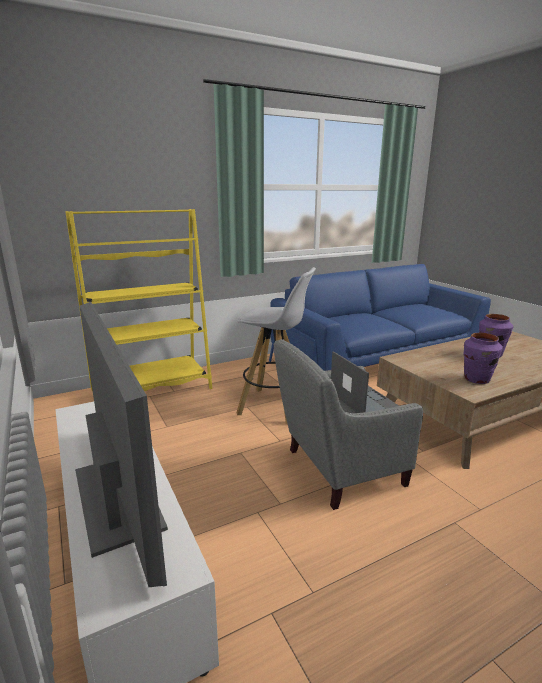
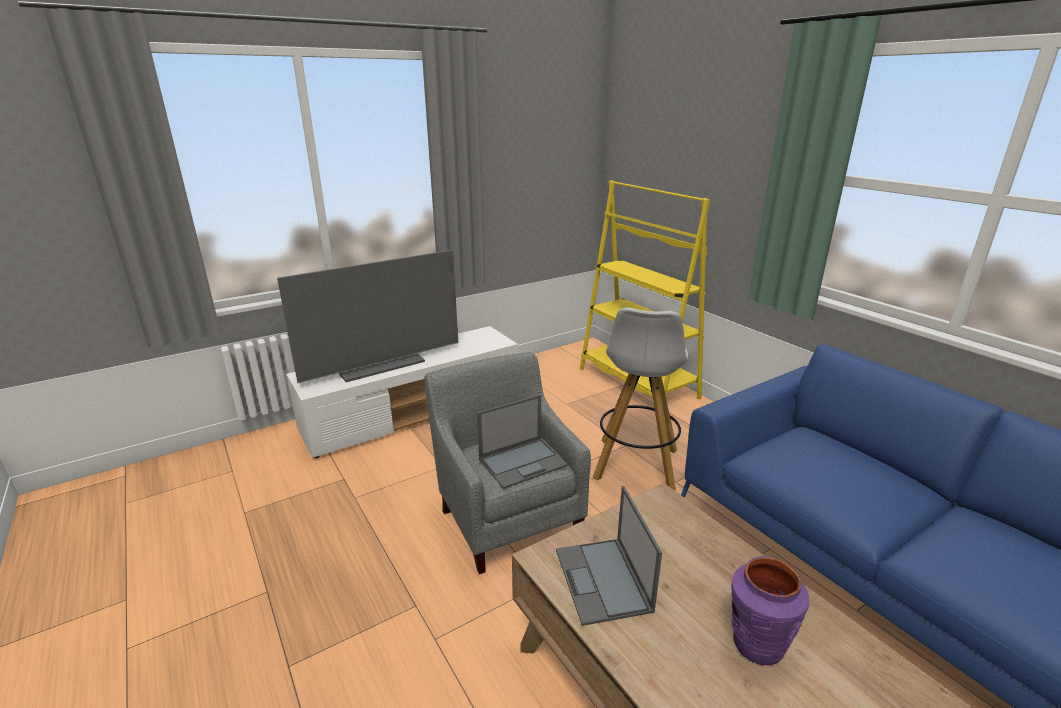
camera: 85 degrees right, 5 degrees up
purple vase [463,333,503,384] -> laptop [556,486,662,626]

